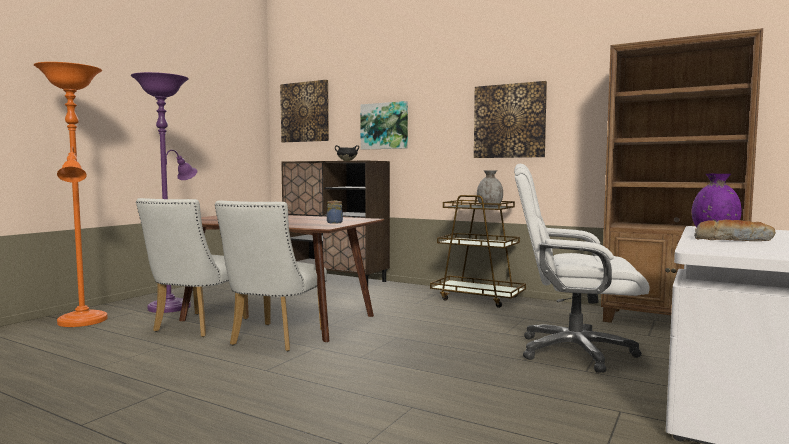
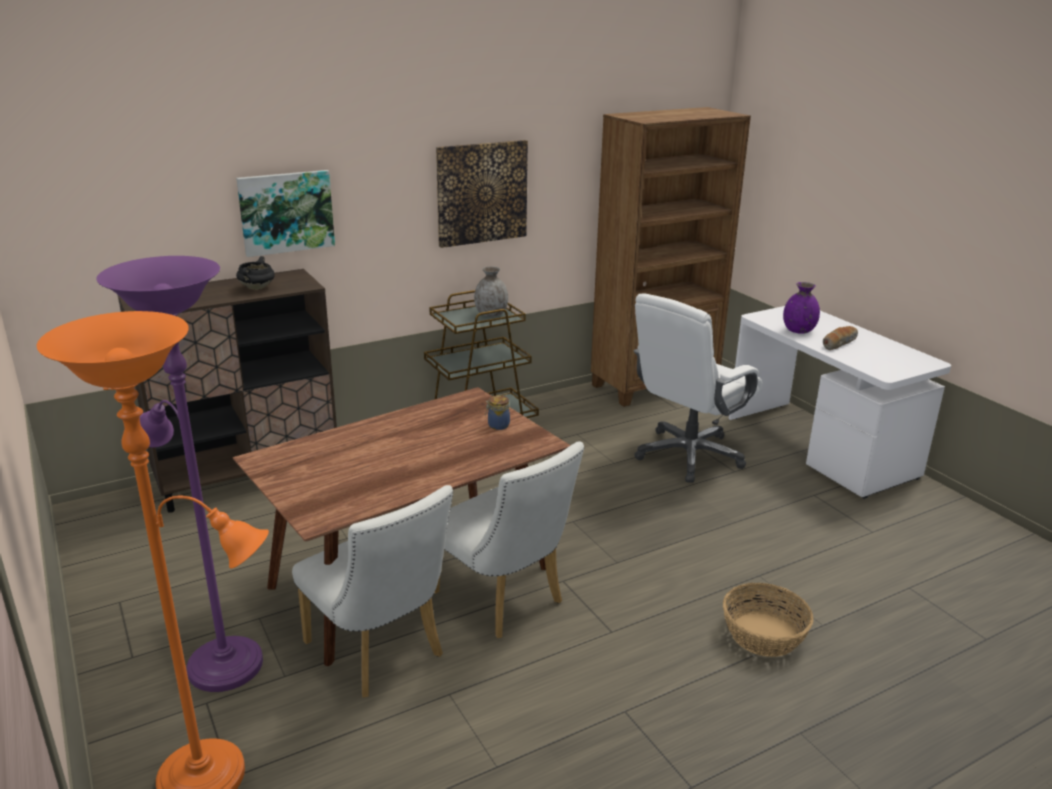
camera: 60 degrees left, 20 degrees up
picture [280,80,329,142] -> none
none -> basket [723,583,813,657]

